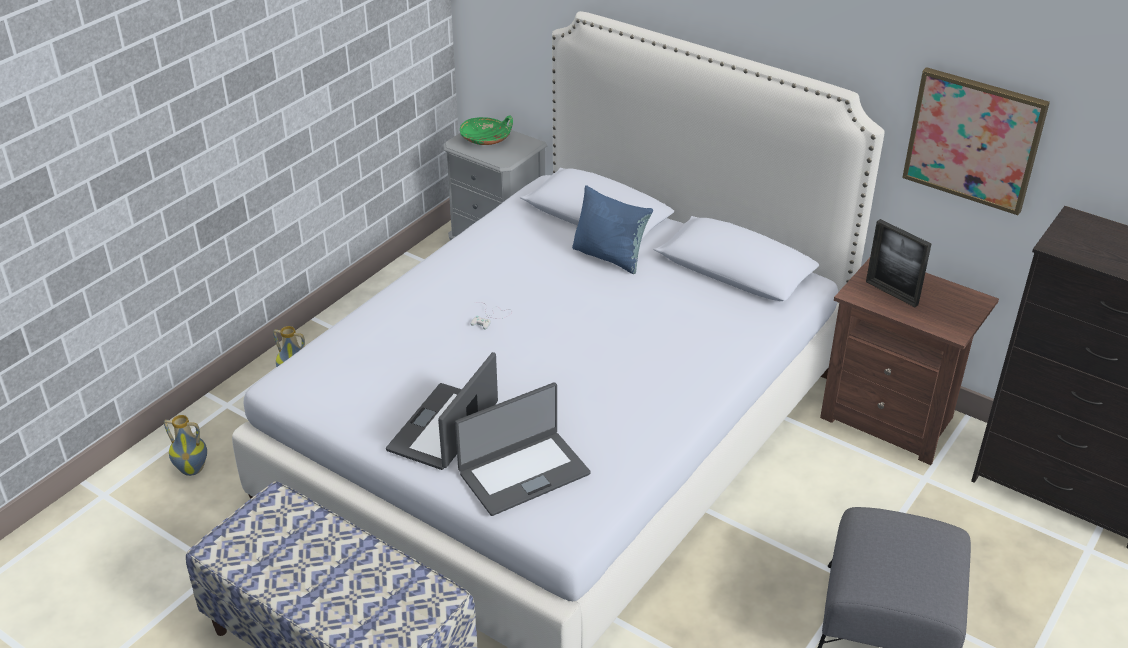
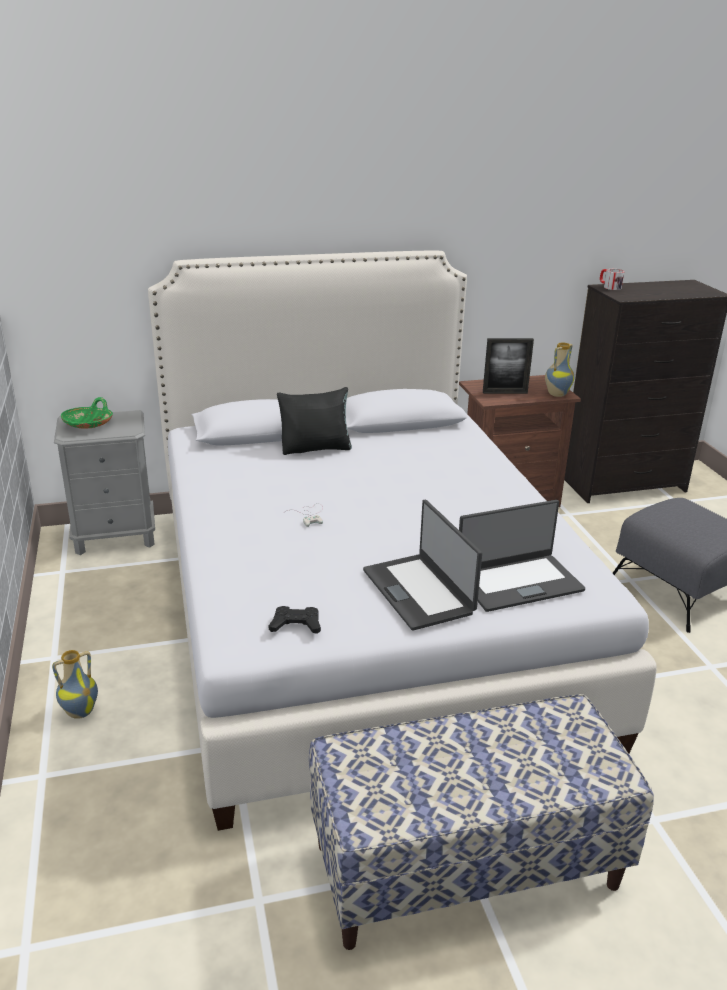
camera: 50 degrees left, 10 degrees down
vase [164,415,207,476] -> vase moved to [545,343,574,397]
laptop [455,382,591,516] -> laptop turned 60 degrees clockwise [459,500,585,612]
blue pillow [572,185,653,274] -> black pillow [277,387,352,455]
picture [902,67,1050,215] -> none
none -> black game controller [269,606,321,634]
none -> mug [600,269,624,290]

